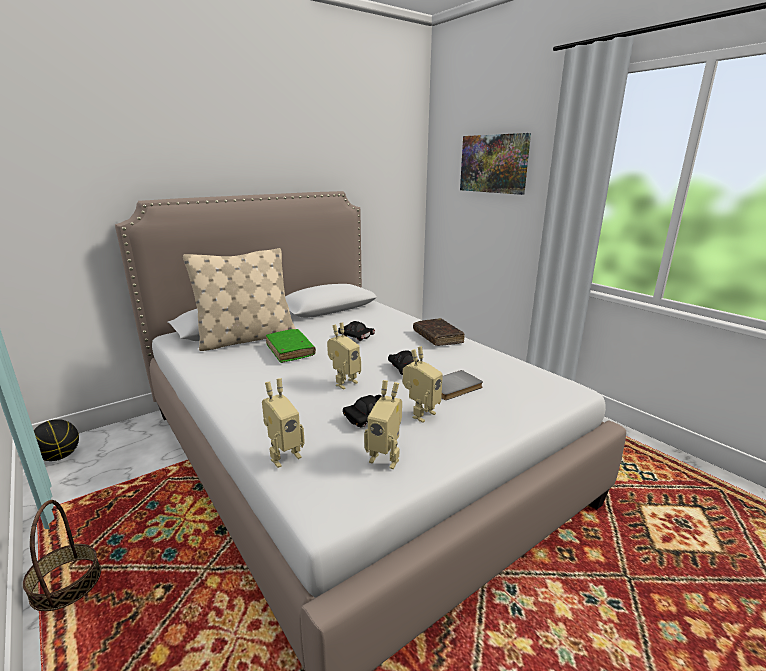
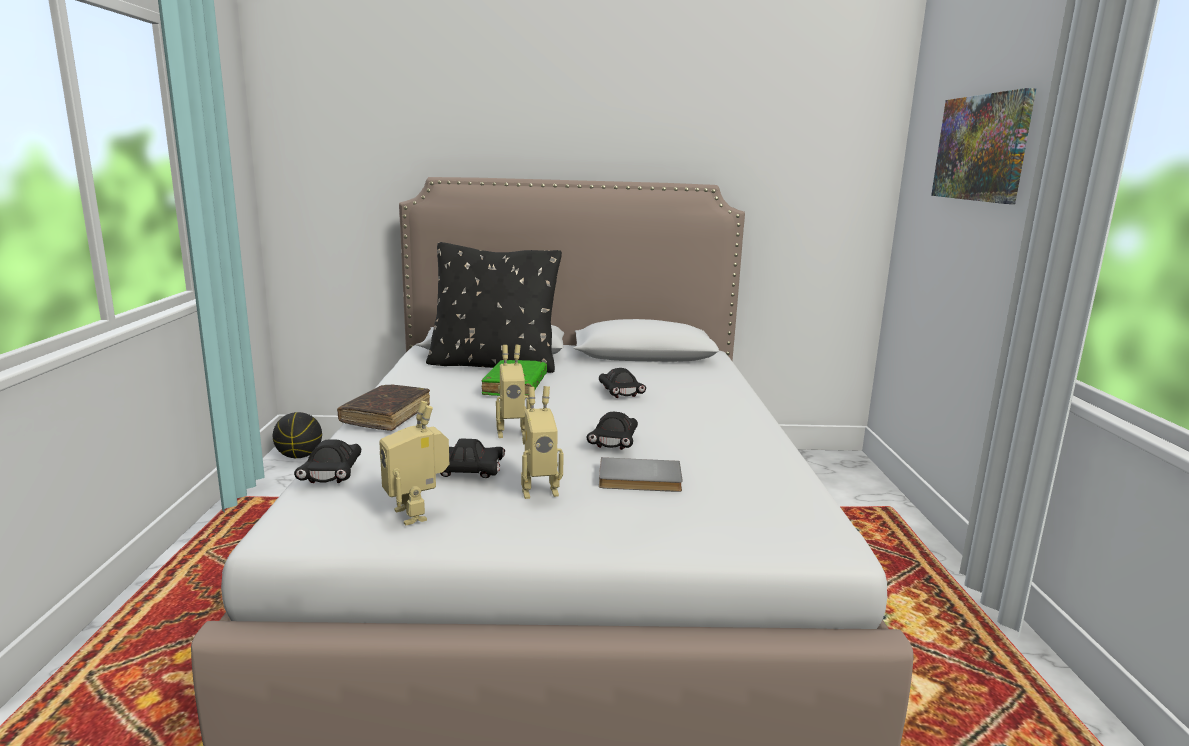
camera: 35 degrees right, 5 degrees down
basket [23,500,101,611] -> none
beige pillow [183,248,296,351] -> black pillow [426,242,562,373]
toy robot [262,378,305,468] -> black toy car [294,439,361,483]
brown book [413,318,464,346] -> brown book moved to [337,384,430,431]

